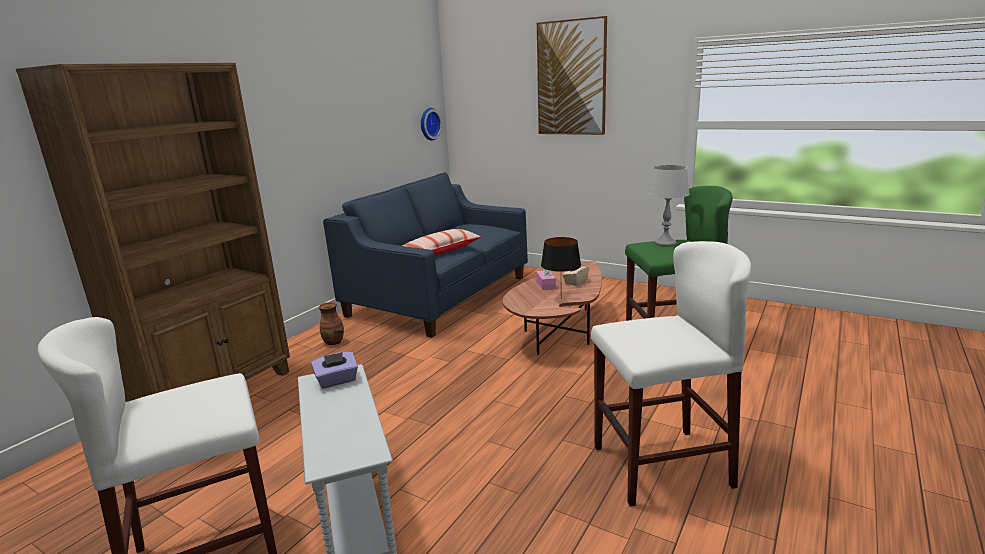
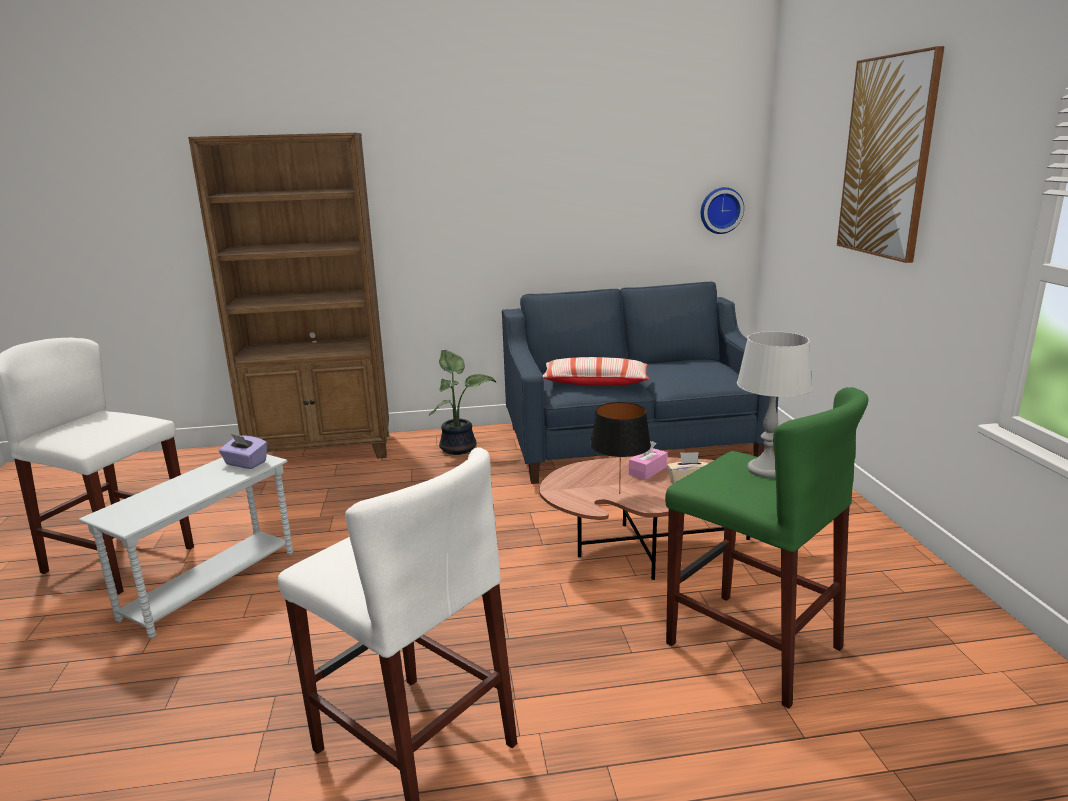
camera: 50 degrees right, 0 degrees up
vase [319,302,344,345] -> potted plant [429,350,496,455]

